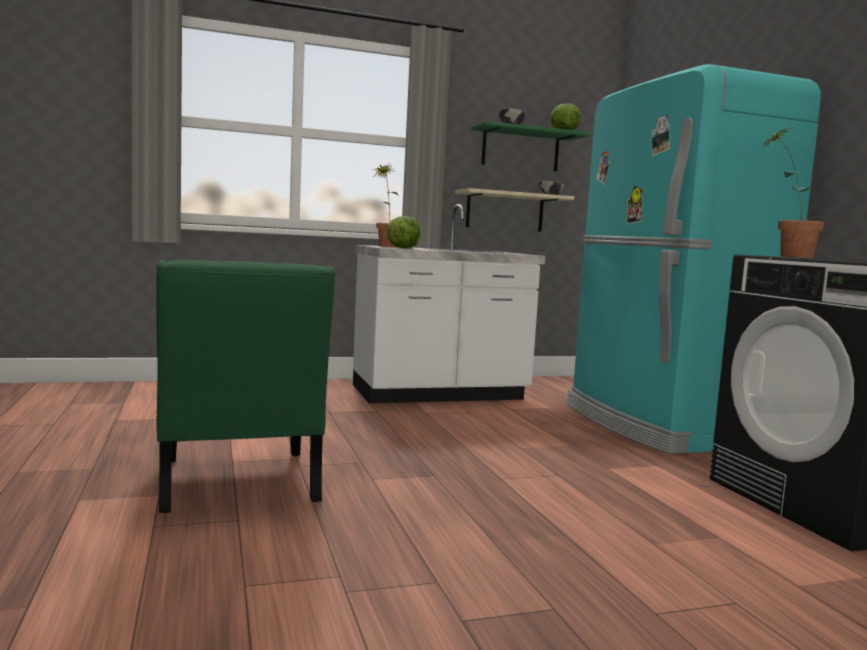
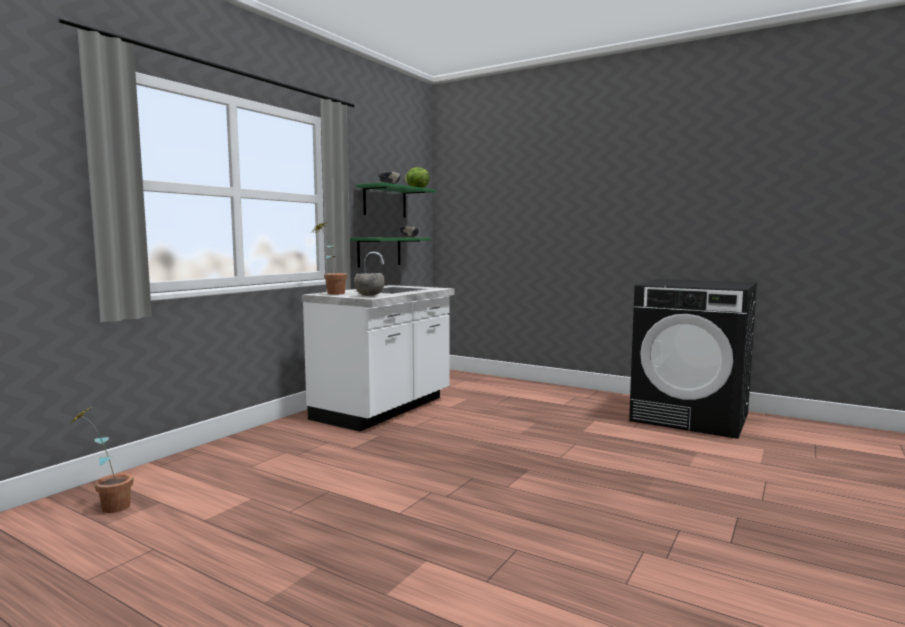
camera: 40 degrees left, 0 degrees up
green chair [156,260,336,513] -> none
lettuce [386,216,420,248] -> grey bowl [354,273,385,296]
beige shelf [455,188,574,232] -> green shelf [350,238,431,268]
turquoise fridge [567,64,821,454] -> none
potted plant [762,127,824,258] -> potted plant moved to [69,407,133,513]

